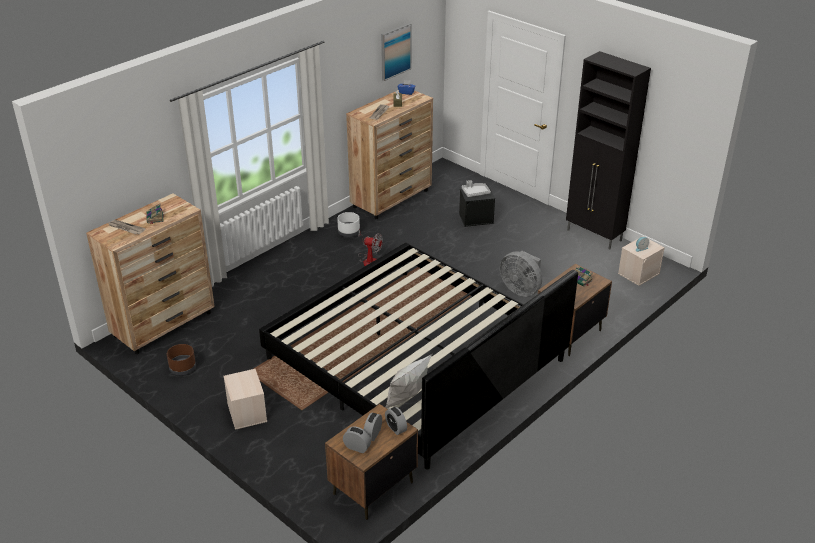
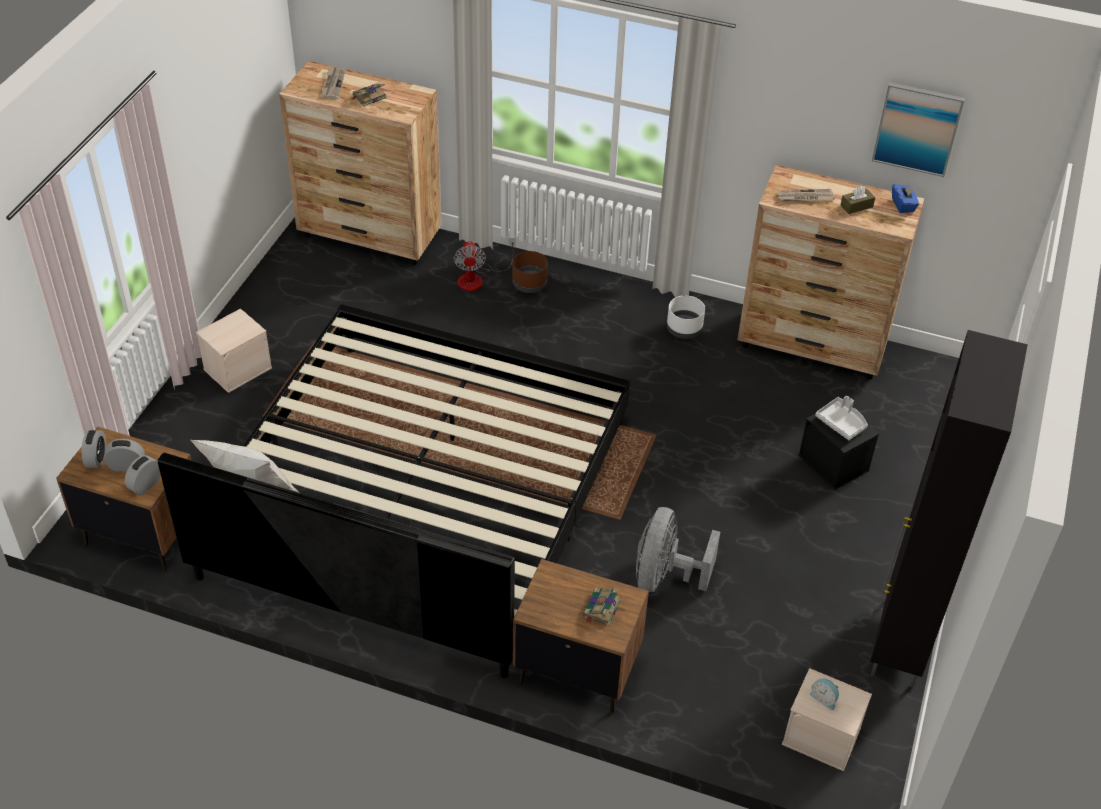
camera: 65 degrees right, 10 degrees up
brown planter [167,344,196,375] -> brown planter moved to [512,251,548,293]
fan [358,230,383,266] -> fan moved to [454,238,516,291]

